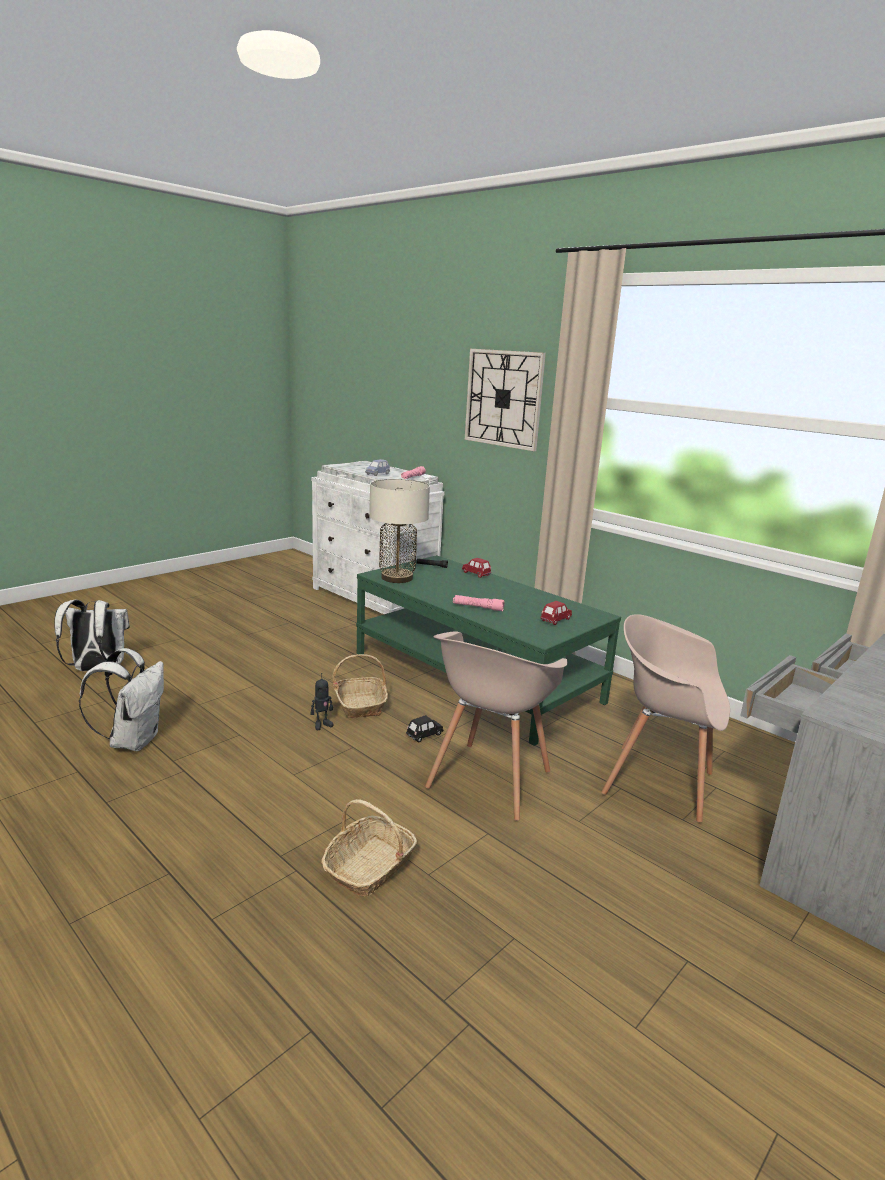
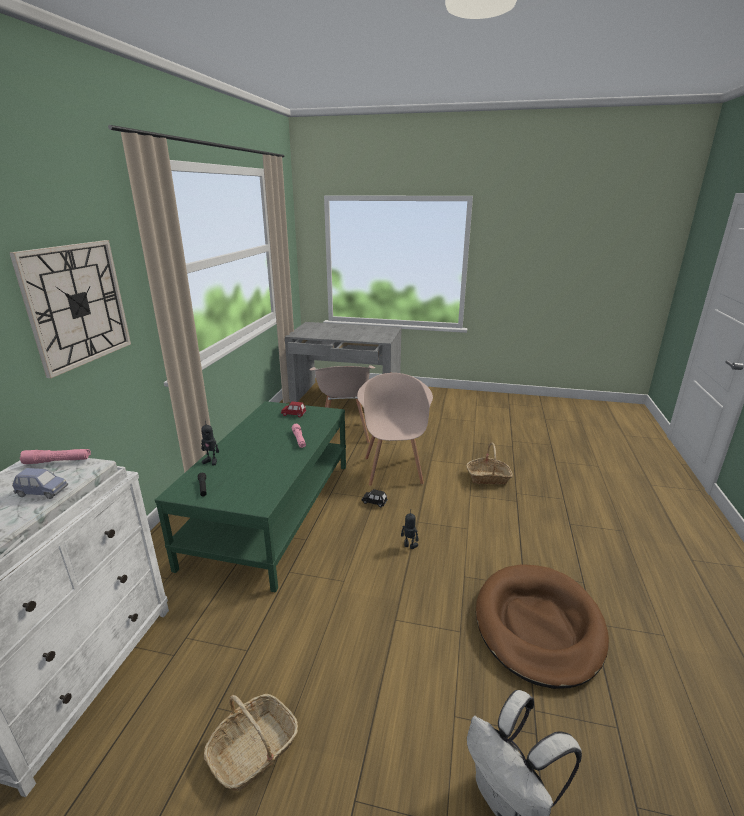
camera: 120 degrees left, 5 degrees up
white backpack [79,648,164,751] -> brown dog bed [476,565,609,689]
basket [332,654,388,718] -> basket moved to [204,694,298,791]
table lamp [369,479,430,583] -> none
beige chair [425,631,568,821] -> beige chair turned 90 degrees counterclockwise [357,373,433,486]
red toy car [462,558,492,578] -> toy robot [201,420,219,465]

